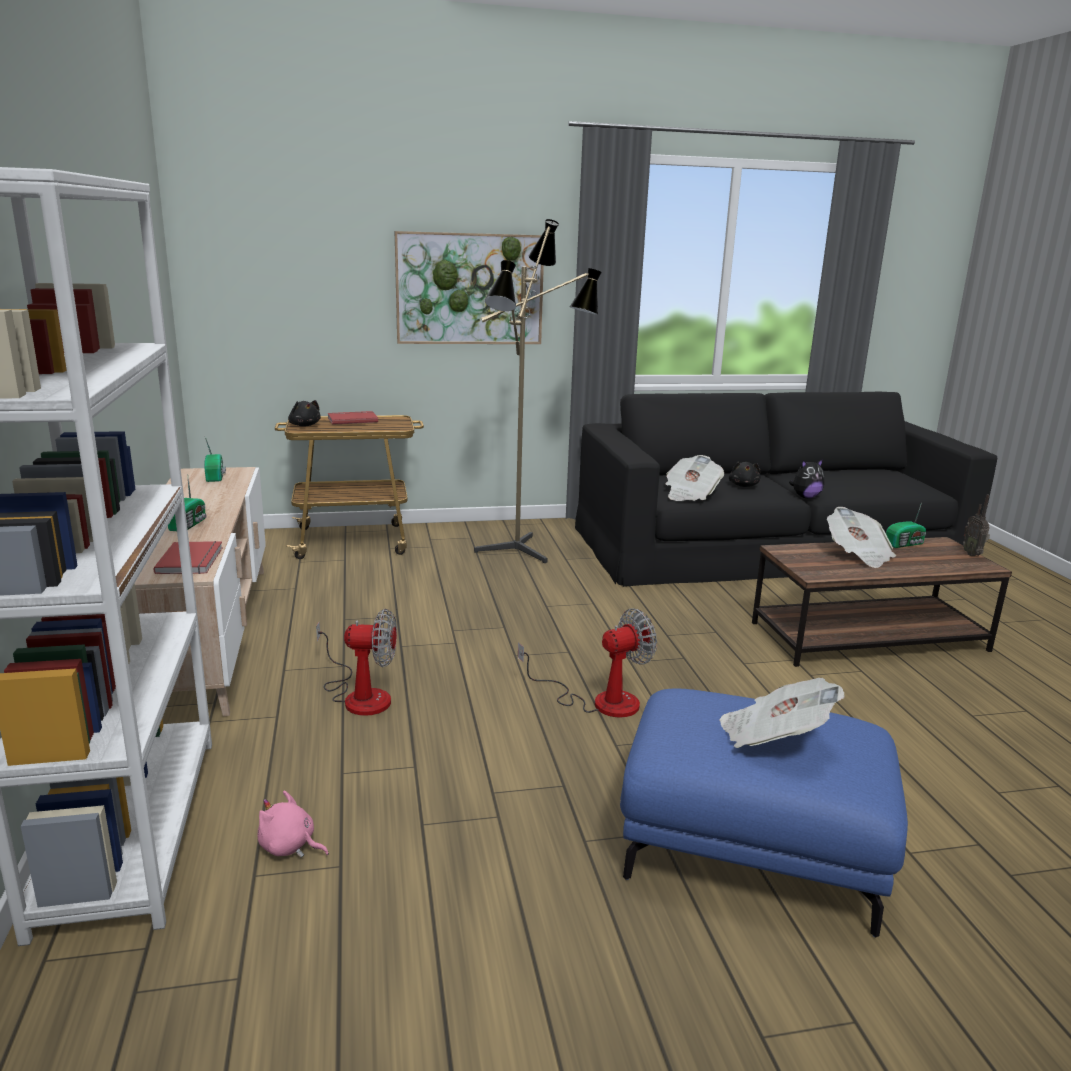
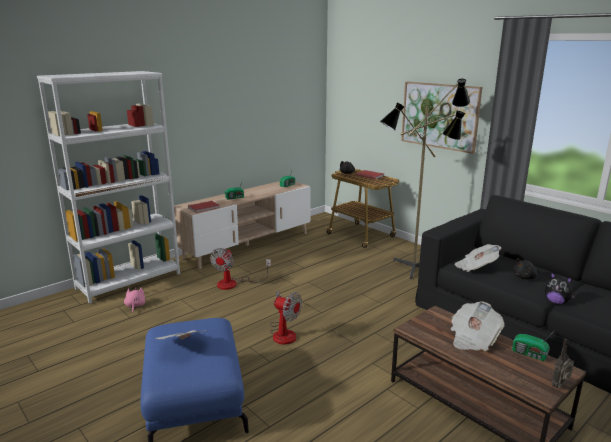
camera: 60 degrees right, 0 degrees up
fan [316,609,397,716] -> fan turned 45 degrees clockwise [210,248,271,290]

